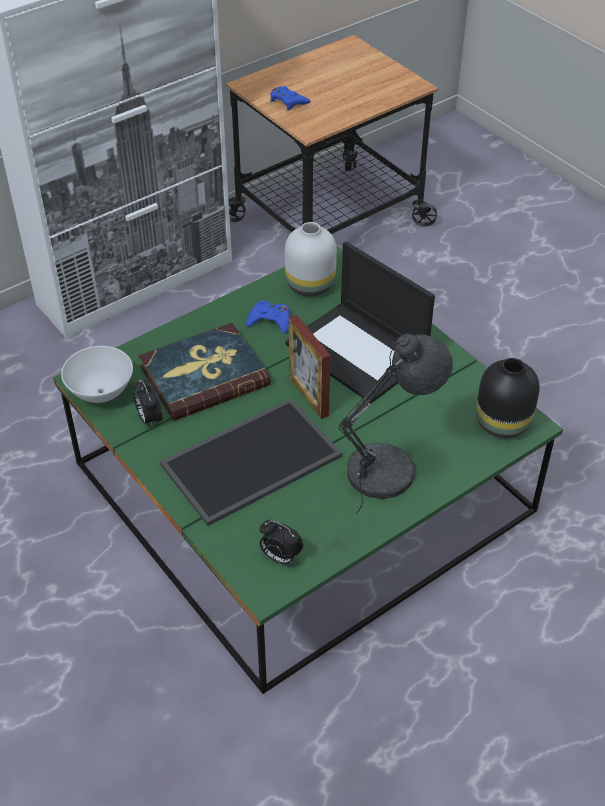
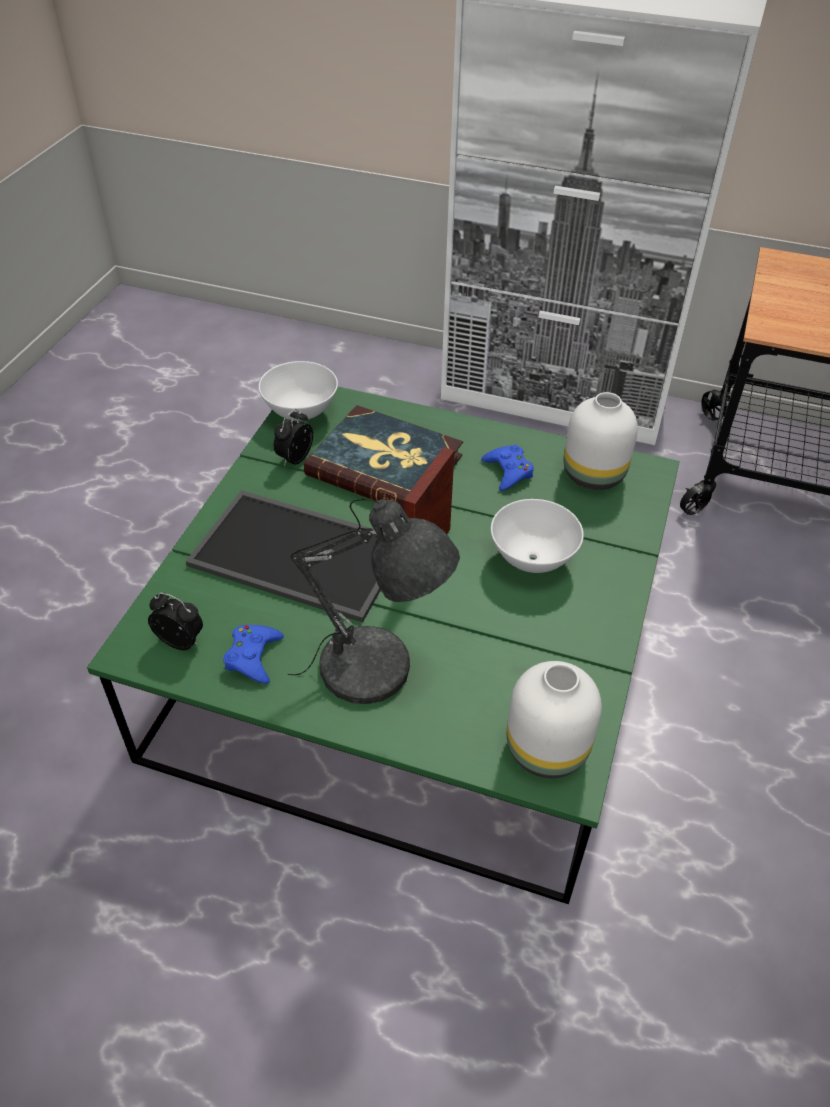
camera: 55 degrees right, 0 degrees up
alarm clock [260,520,303,565] -> alarm clock turned 120 degrees clockwise [148,593,203,650]
blue game controller [270,86,311,110] -> blue game controller moved to [223,625,284,684]
laptop [285,242,435,404] -> white bowl [491,499,584,573]
black vase [476,358,540,438] -> white vase [507,661,602,778]

